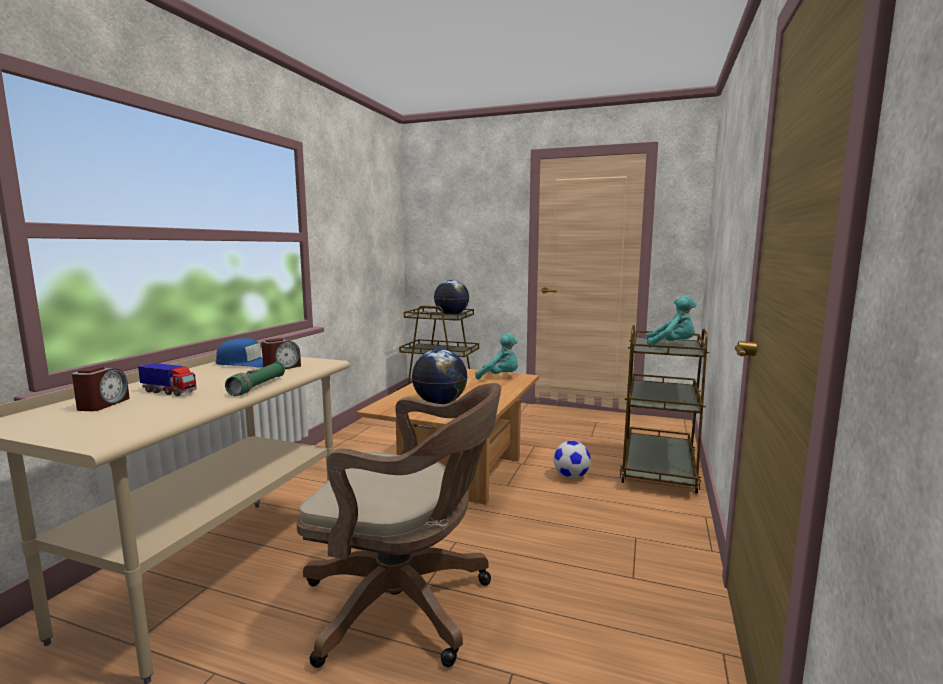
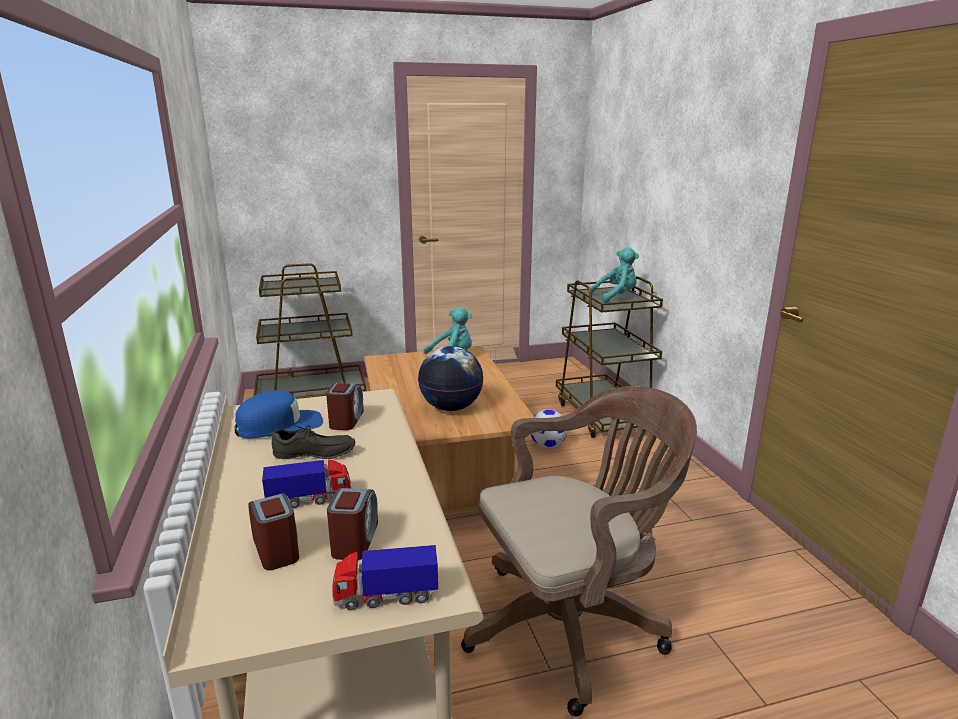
camera: 35 degrees left, 10 degrees up
green flashlight [225,361,285,396] -> none
globe [434,280,469,314] -> none
none -> grey shoe [272,425,355,459]
none -> alarm clock [327,488,378,560]
none -> toy truck [332,545,438,610]

